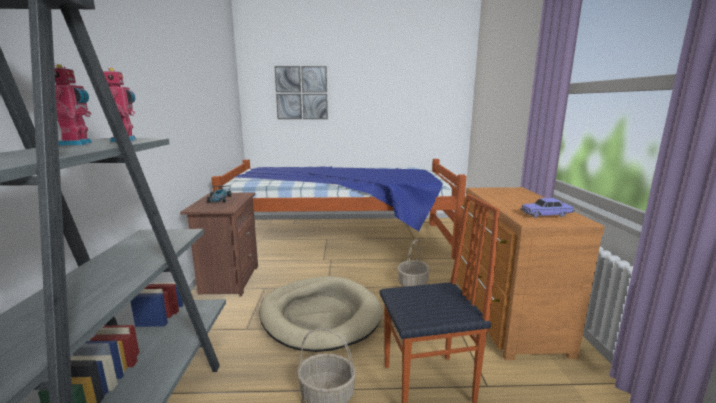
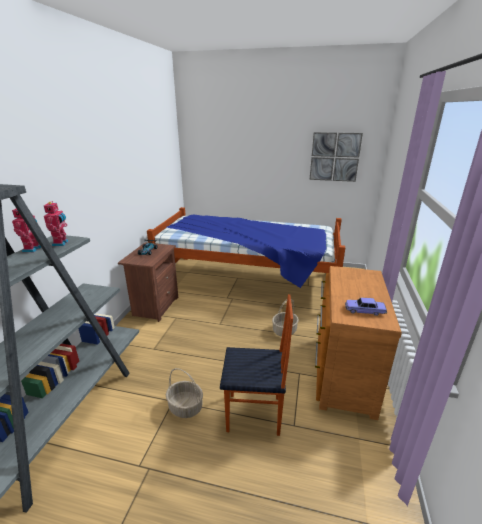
camera: 15 degrees right, 10 degrees up
beige dog bed [259,276,383,352] -> none
picture [274,66,328,119] -> picture moved to [309,132,363,182]

